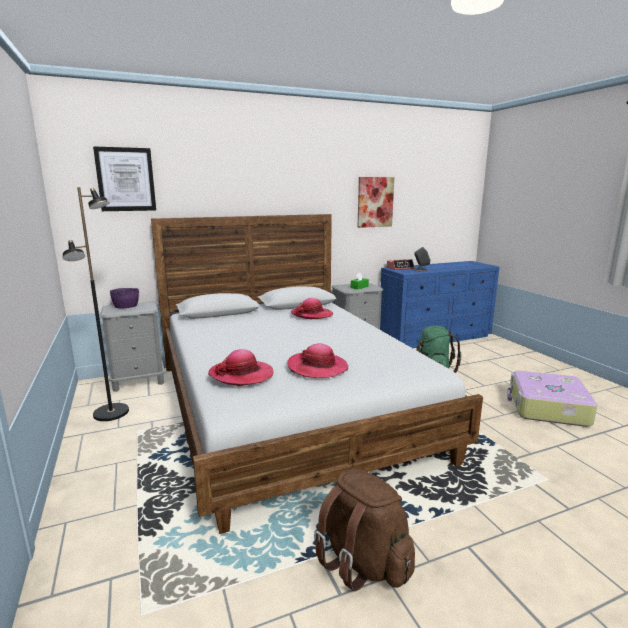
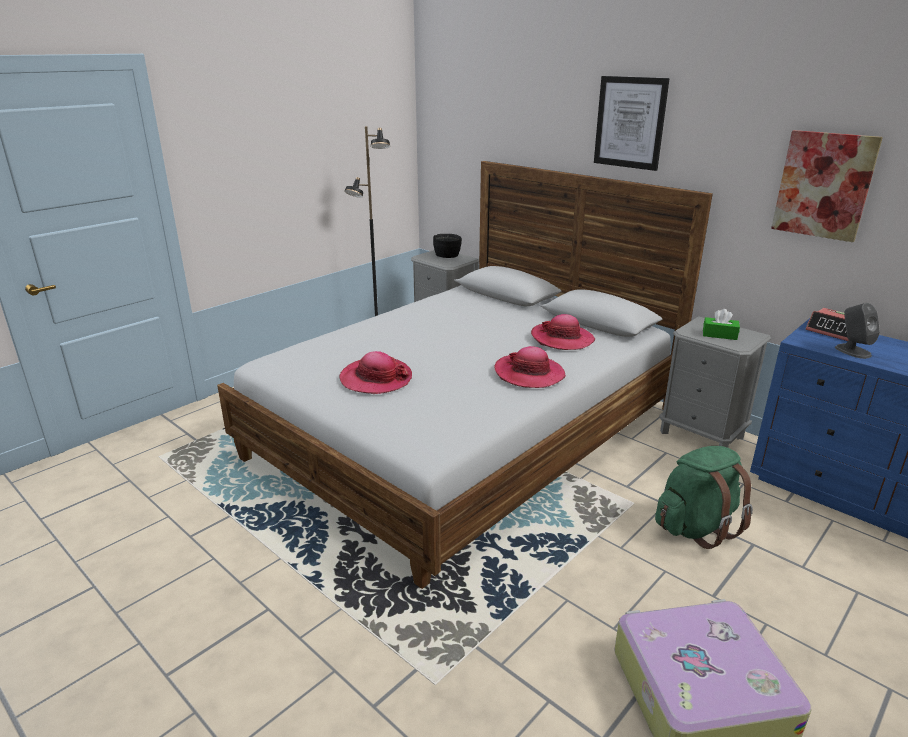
camera: 65 degrees right, 10 degrees up
picture [93,146,156,211] -> picture moved to [594,76,670,171]
purple bowl [110,288,139,309] -> black bowl [433,234,462,258]
hat [208,349,274,386] -> hat moved to [494,346,566,388]
brown backpack [314,469,415,591] -> none

